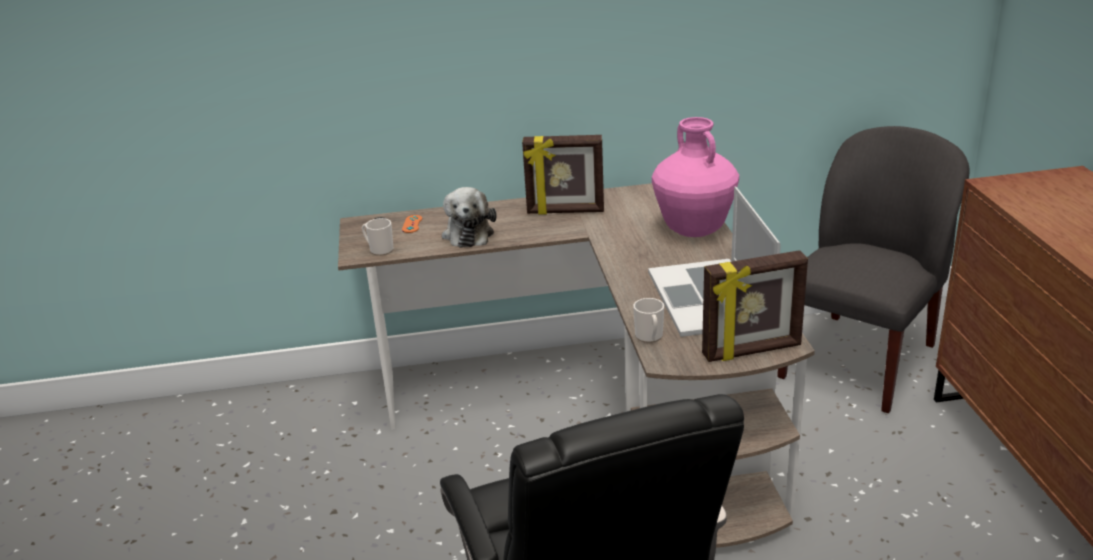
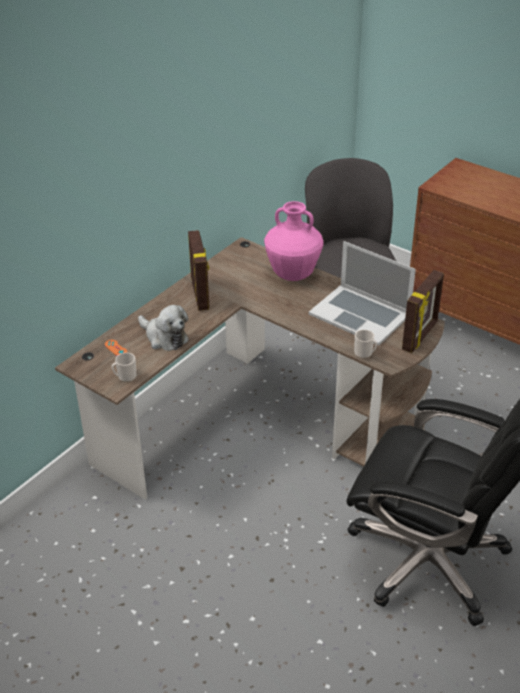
camera: 45 degrees left, 10 degrees up
picture frame [522,135,604,215] -> picture frame turned 60 degrees counterclockwise [188,230,209,311]

